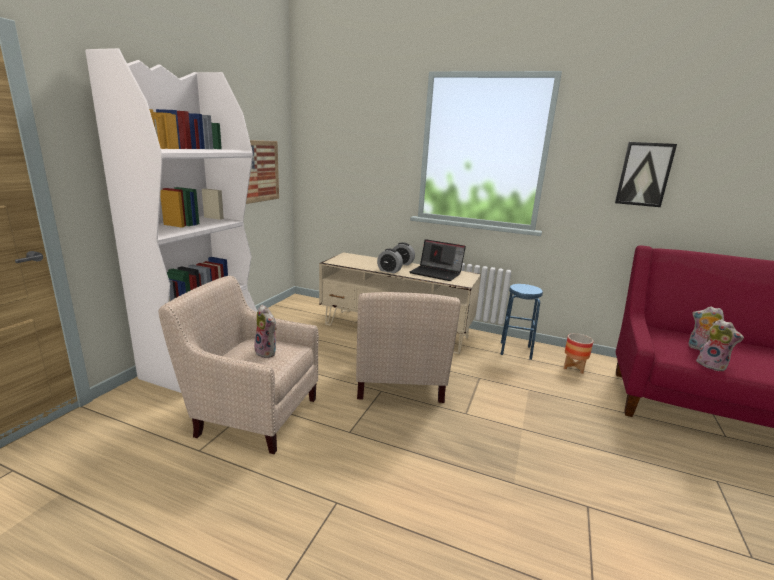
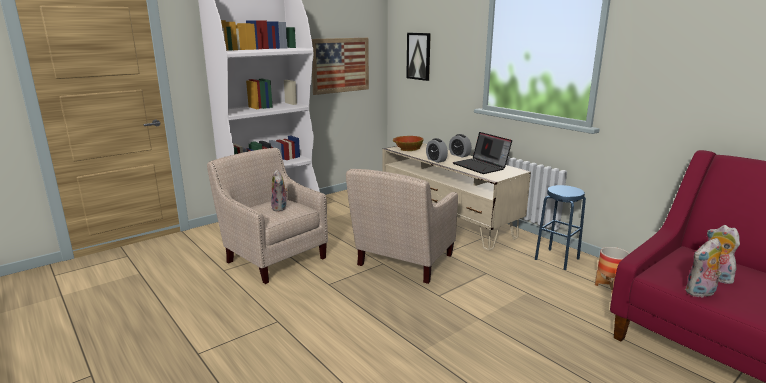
camera: 30 degrees right, 0 degrees up
picture [615,142,677,207] -> picture moved to [406,33,431,81]
plush toy [696,319,744,371] -> plush toy turned 75 degrees clockwise [685,238,722,298]
none -> bowl [393,136,424,151]

